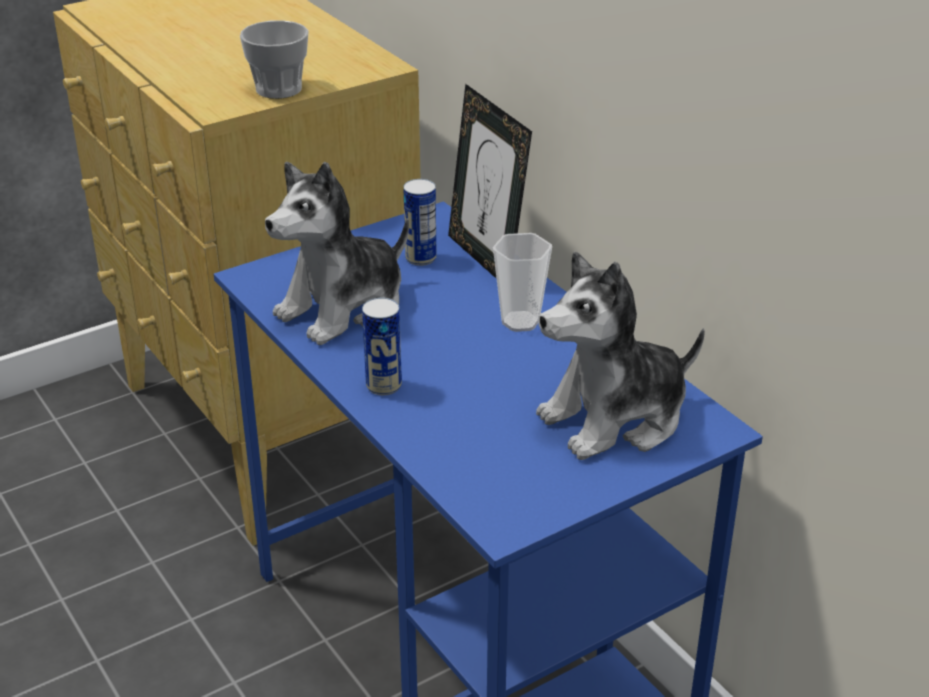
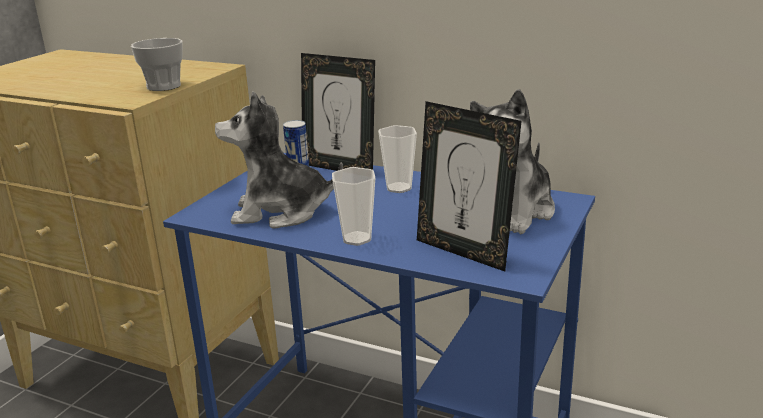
camera: 30 degrees left, 10 degrees down
plush toy [265,162,409,345] -> plush toy turned 75 degrees clockwise [215,91,343,229]
can [362,298,402,395] -> cup [332,167,375,246]
none -> picture frame [417,101,522,272]

